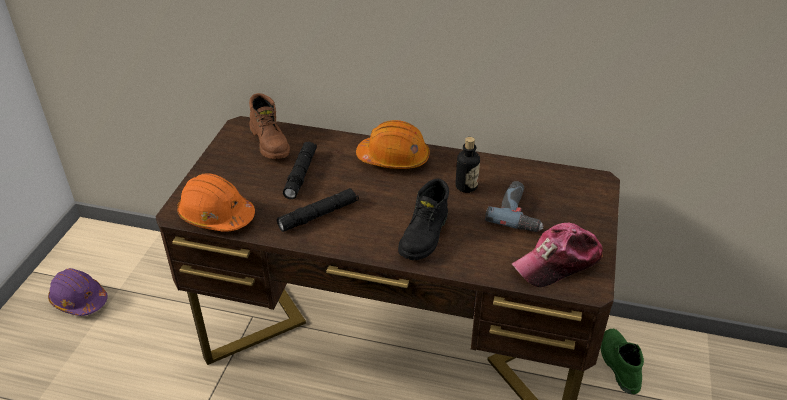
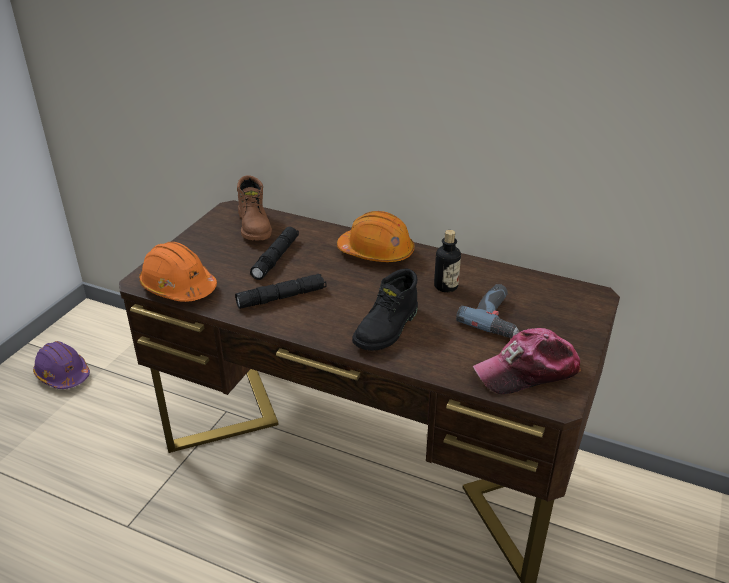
camera: 10 degrees right, 5 degrees down
green boot [600,329,644,394] -> none

